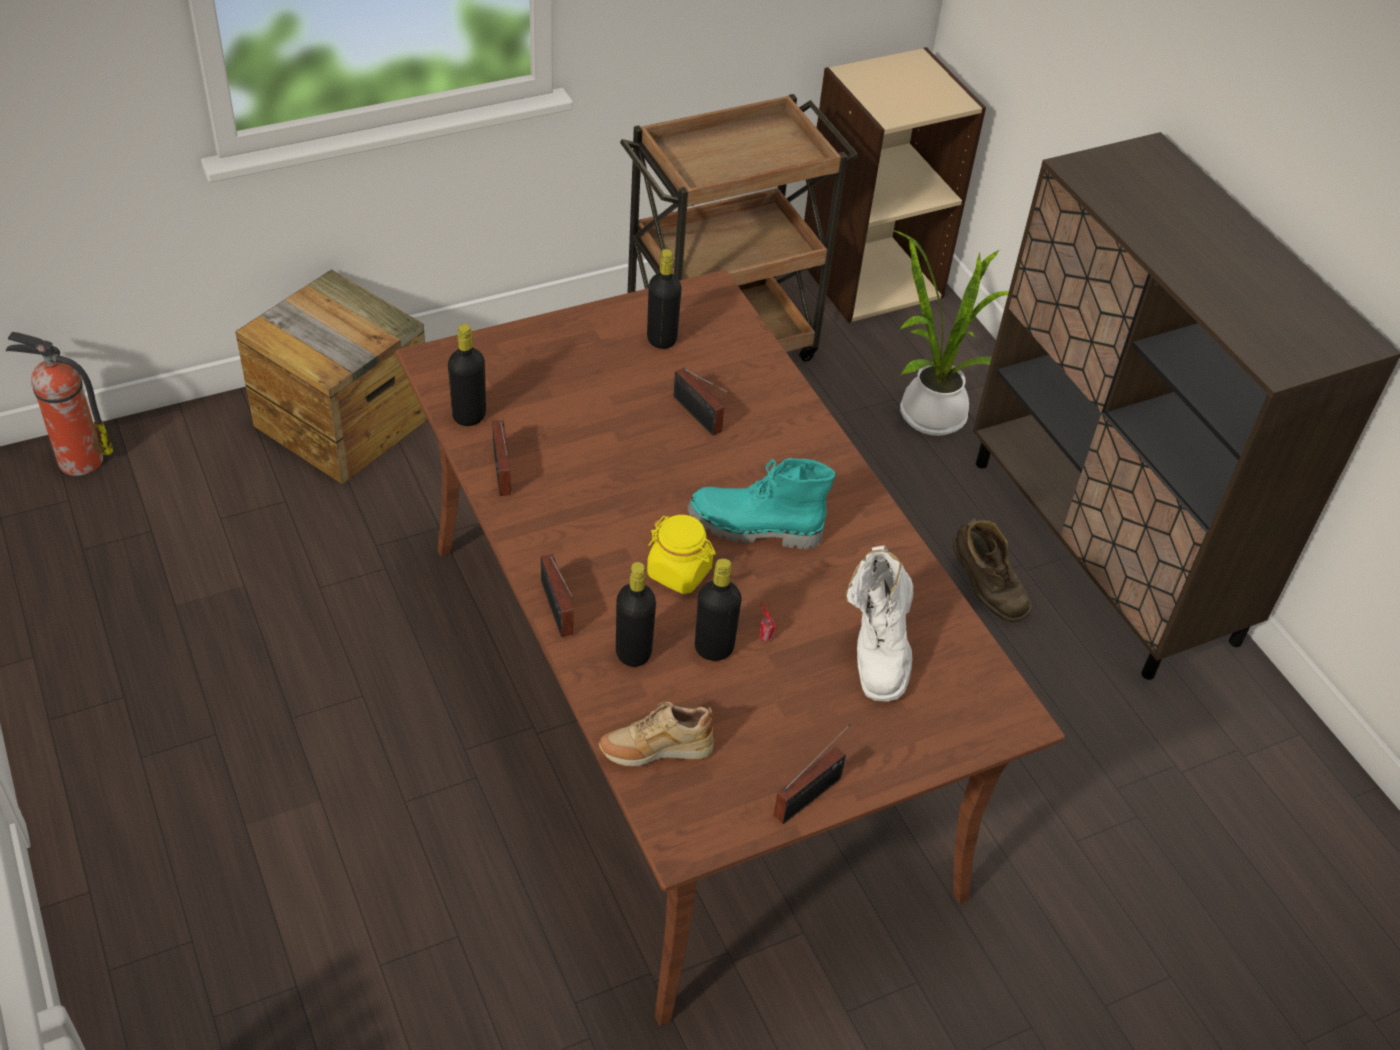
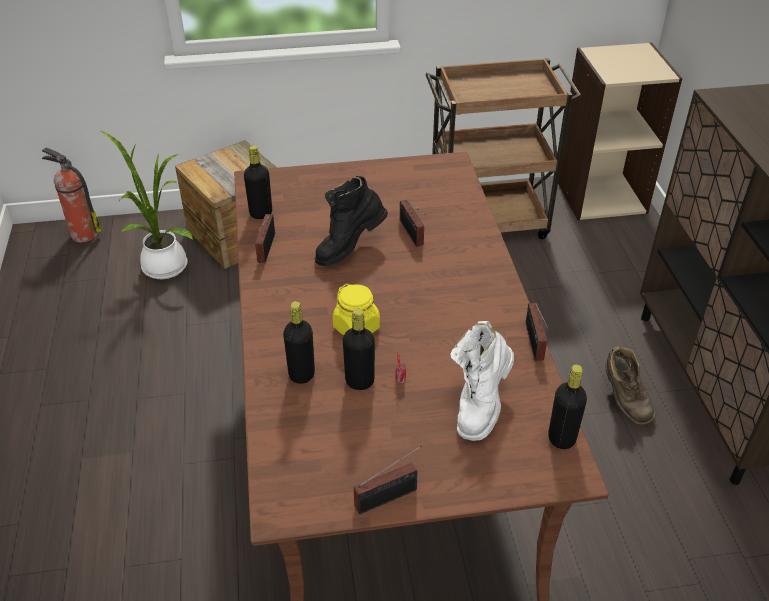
camera: 20 degrees right, 5 degrees down
radio [541,554,574,637] -> radio moved to [526,303,549,361]
beige shoe [599,702,713,767] -> none
black bottle [647,249,682,349] -> black bottle moved to [548,365,587,449]
turquoise boot [687,458,835,549] -> none
potted plant [891,230,1009,436] -> potted plant moved to [99,130,193,279]
none -> black boot [315,176,388,266]

